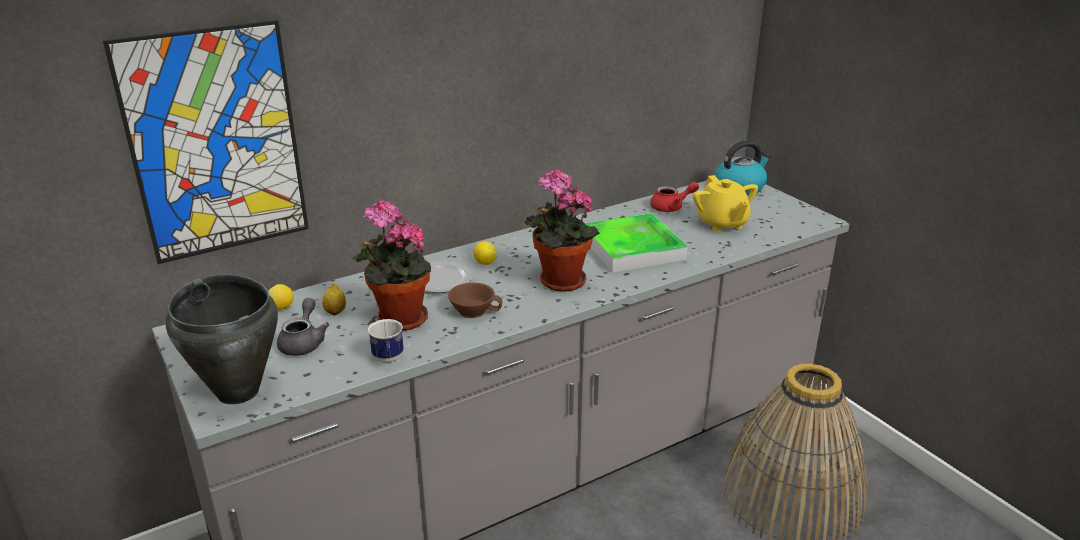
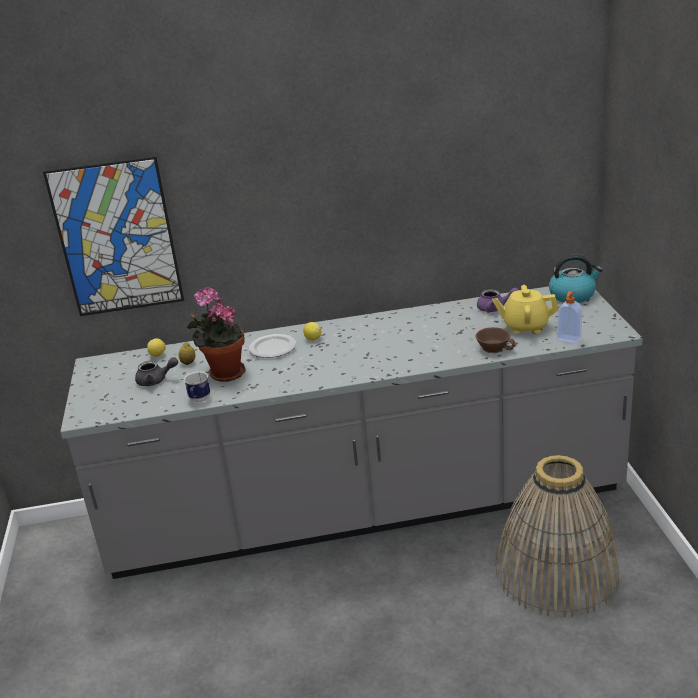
camera: 25 degrees right, 0 degrees up
black cooking pot [166,274,278,404] -> none
grey teapot [277,298,329,356] -> grey teapot turned 60 degrees clockwise [135,357,178,386]
brown cup [448,283,502,318] -> brown cup moved to [475,327,515,353]
potted plant [525,169,600,292] -> none
tray [586,213,688,273] -> none
red teapot [650,182,699,212] -> purple teapot [477,288,518,312]
yellow teapot [693,175,758,232] -> yellow teapot turned 90 degrees clockwise [492,285,559,334]
none -> soap dispenser [557,291,582,344]

